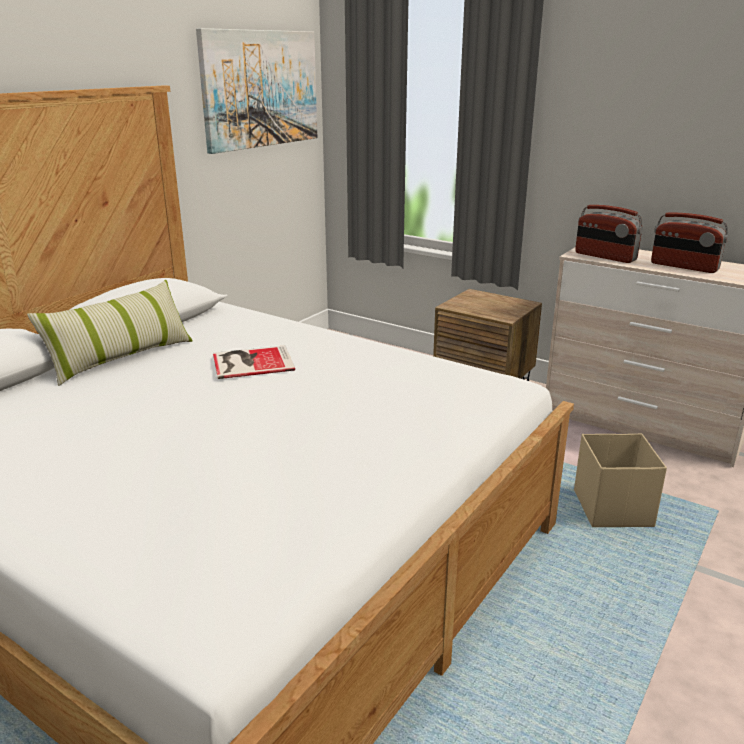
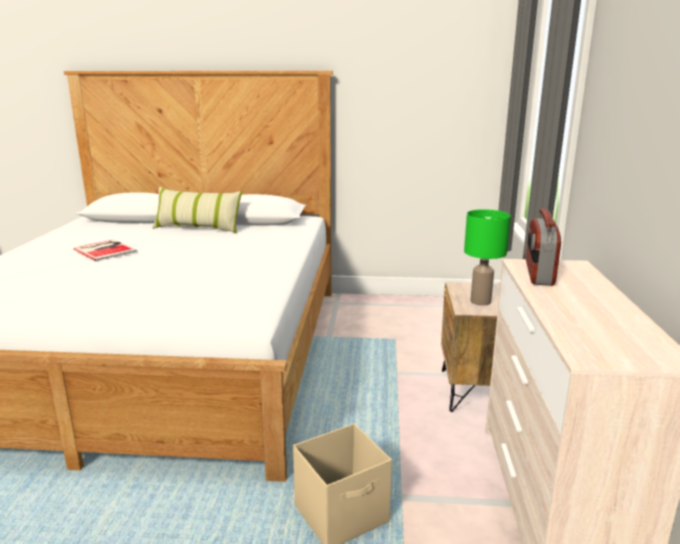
camera: 60 degrees right, 5 degrees down
picture [196,28,317,154] -> none
book [213,345,295,379] -> book moved to [73,240,137,261]
radio [651,213,729,273] -> none
none -> green table lamp [464,209,511,306]

